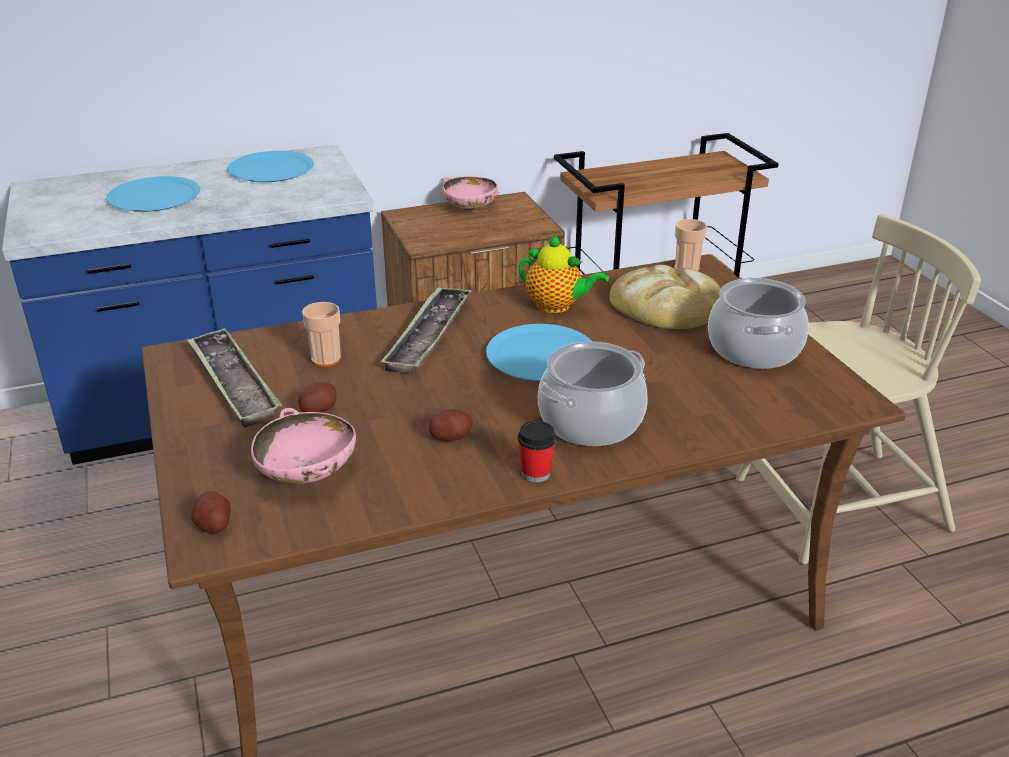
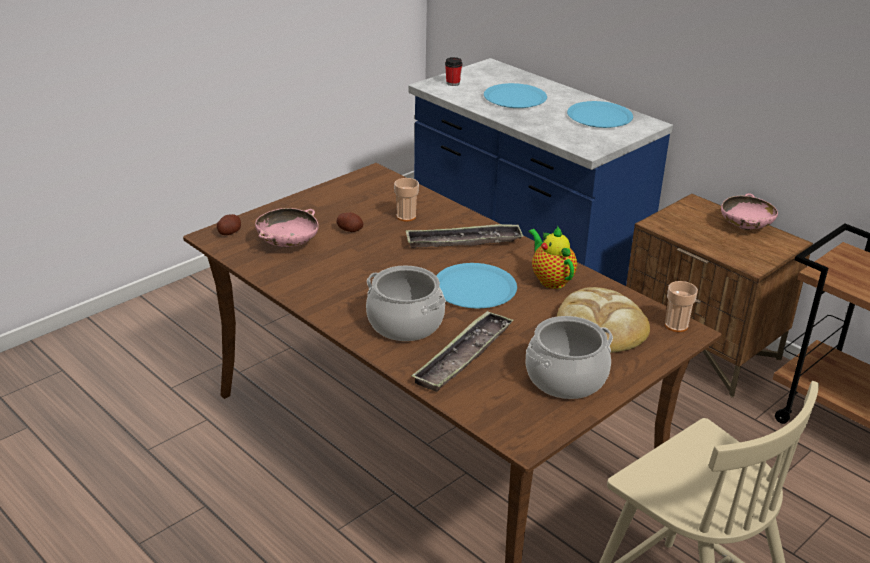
camera: 65 degrees right, 0 degrees up
tray [187,328,282,428] -> tray moved to [411,310,514,392]
potato [429,409,473,441] -> none
teapot [518,235,609,313] -> teapot turned 150 degrees clockwise [528,226,577,289]
cup [518,421,556,482] -> cup moved to [445,57,463,86]

